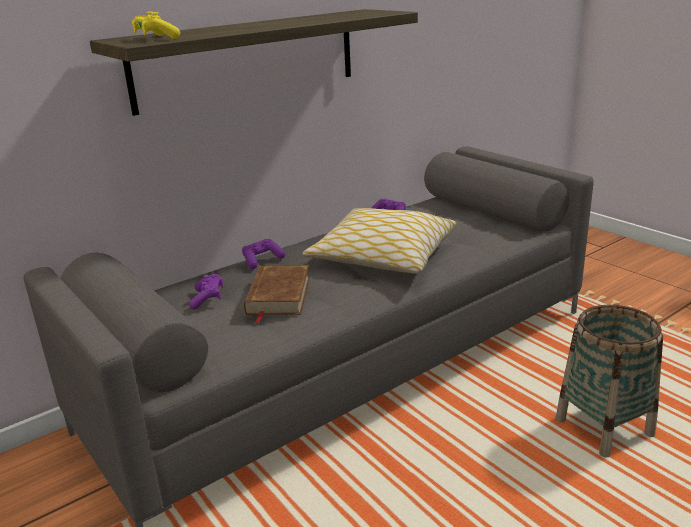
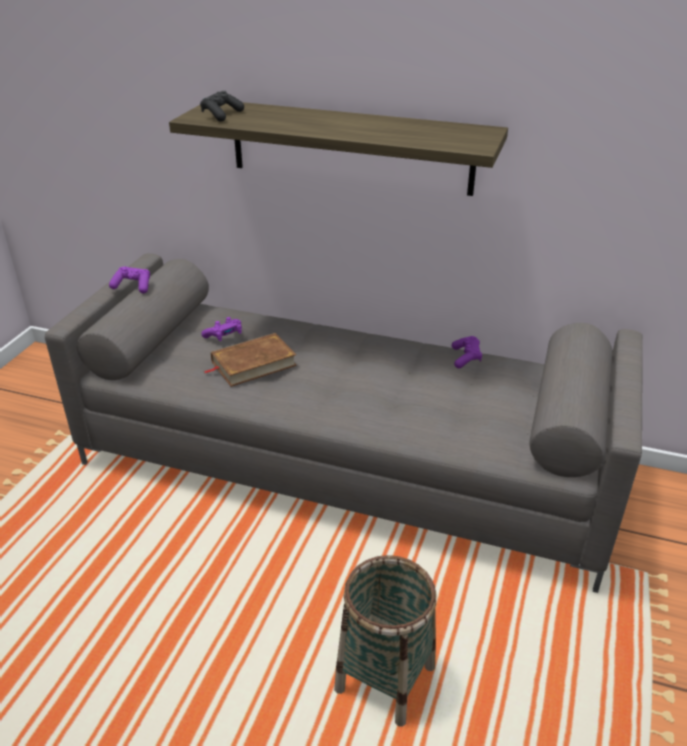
camera: 55 degrees right, 10 degrees up
yellow game controller [132,12,180,39] -> black game controller [200,91,244,122]
purple game controller [242,239,285,269] -> purple game controller moved to [109,266,150,293]
pillow [303,208,457,274] -> none

